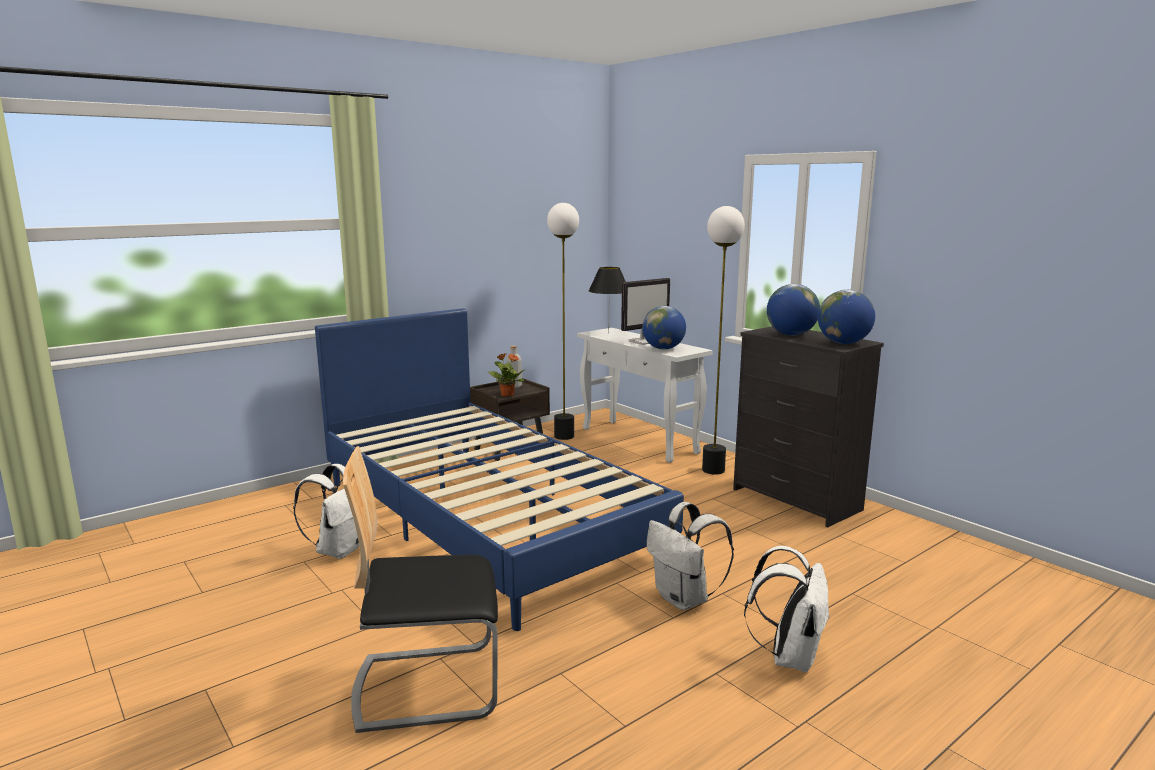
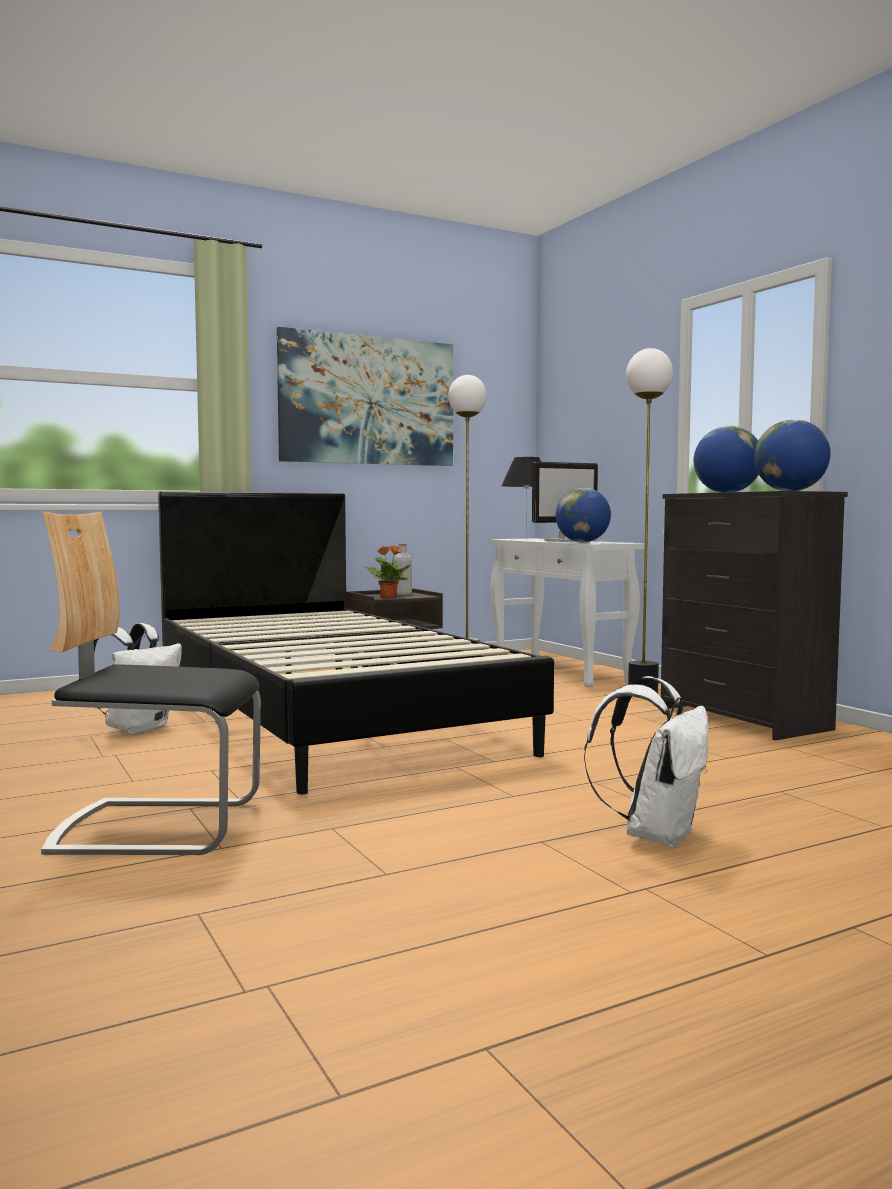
camera: 10 degrees right, 10 degrees down
blue bed [315,308,684,631] -> black bed [158,491,554,795]
white backpack [646,502,734,610] -> none
none -> picture [277,327,453,466]

